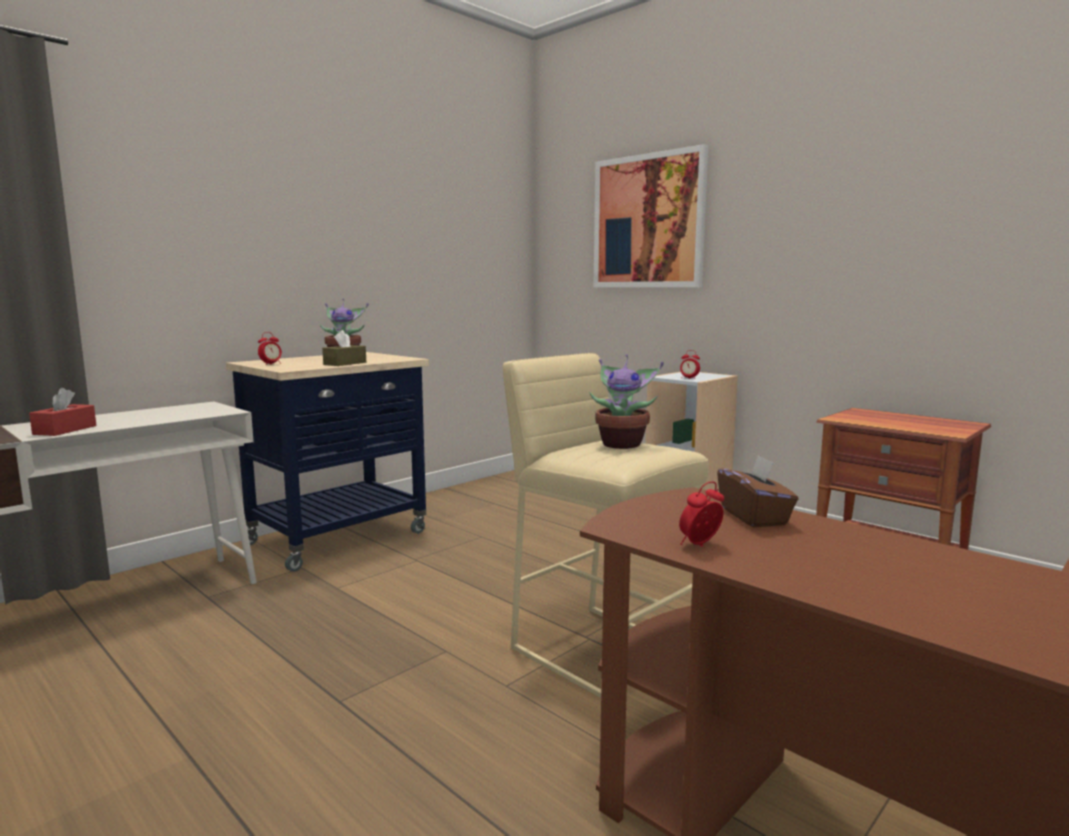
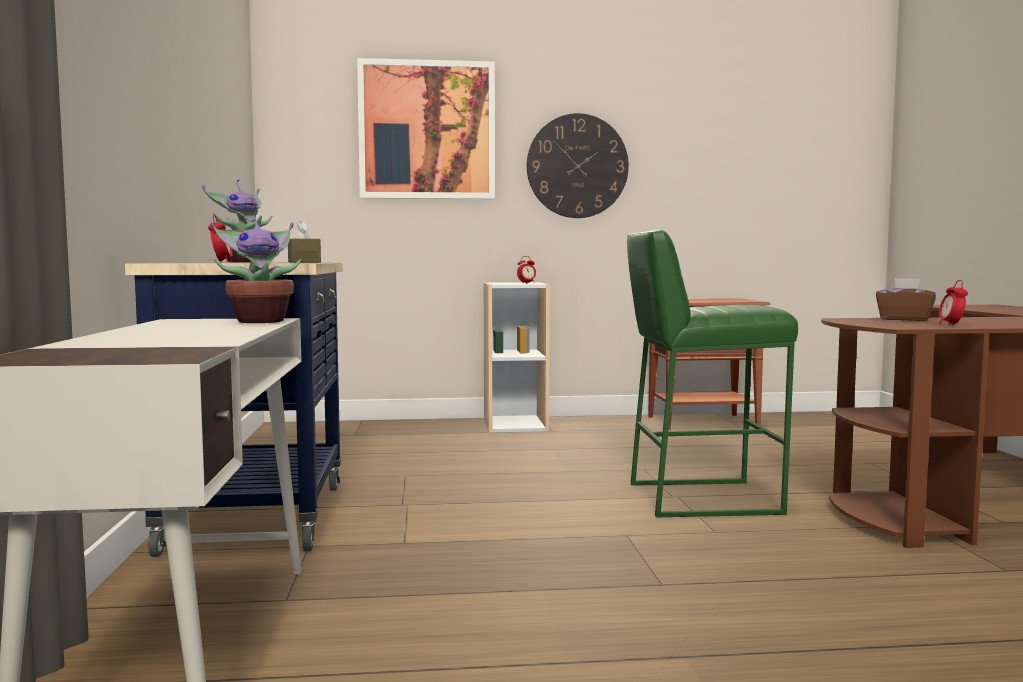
camera: 50 degrees left, 5 degrees down
red tissue box [29,388,97,436] -> none
beige stool [503,353,709,698] -> green stool [627,230,798,517]
potted plant [589,355,664,449] -> potted plant moved to [211,212,301,323]
none -> wall clock [527,113,629,218]

